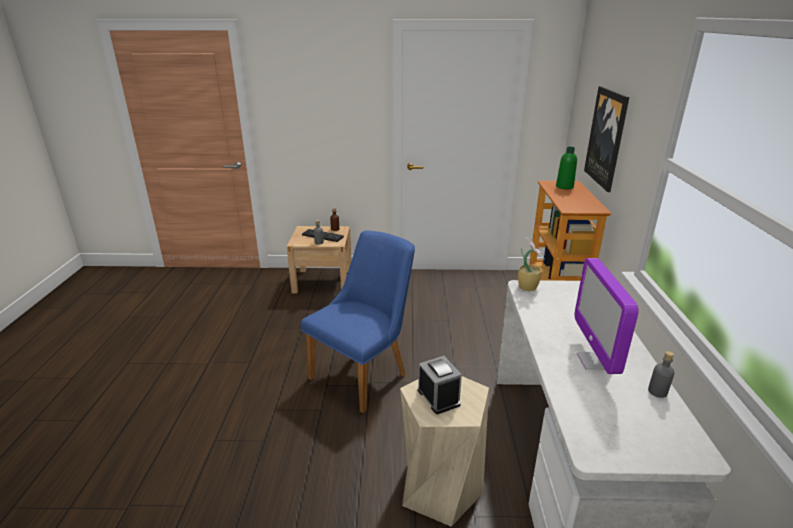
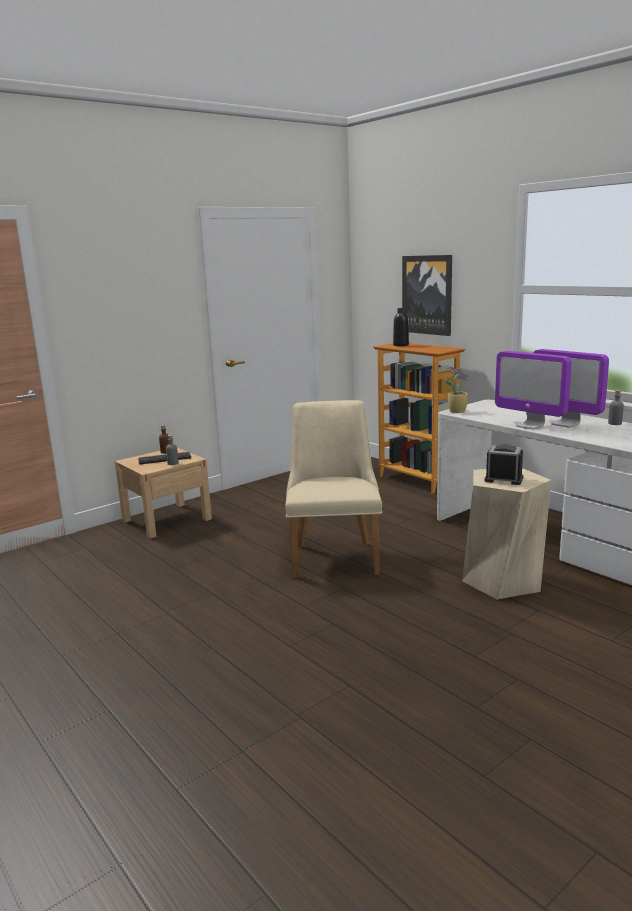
camera: 40 degrees left, 10 degrees down
blue chair [301,230,415,413] -> beige chair [285,400,382,578]
green bottle [556,147,577,189] -> black bottle [393,308,409,346]
none -> monitor [495,351,571,430]

